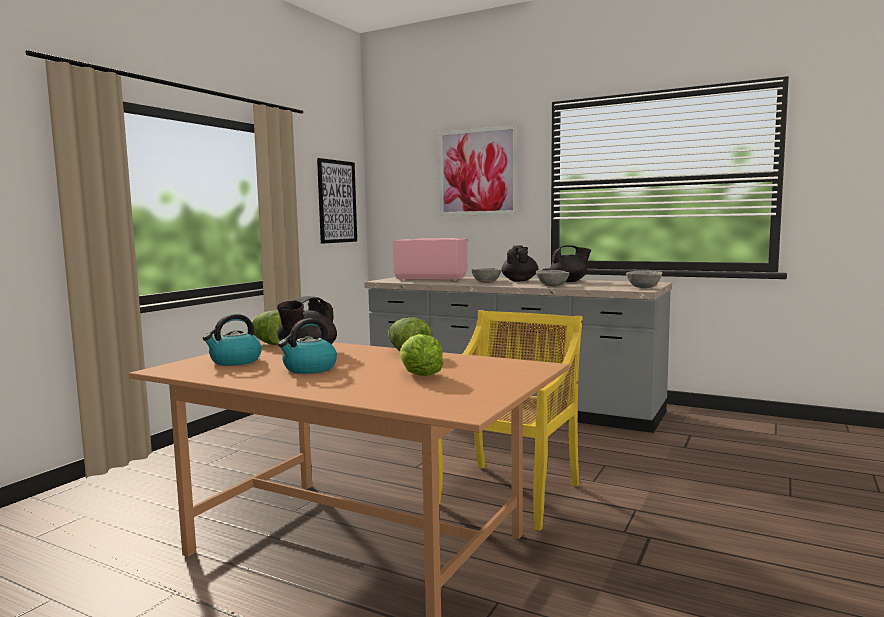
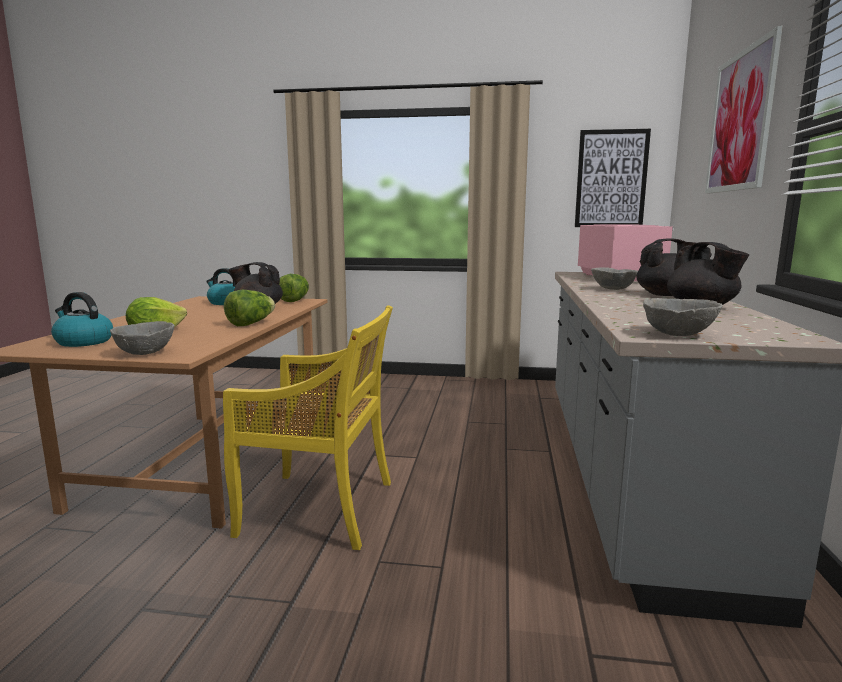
camera: 70 degrees right, 5 degrees up
kettle [278,318,337,374] -> kettle moved to [51,292,113,347]
grey bowl [536,270,570,287] -> grey bowl moved to [110,321,174,355]

